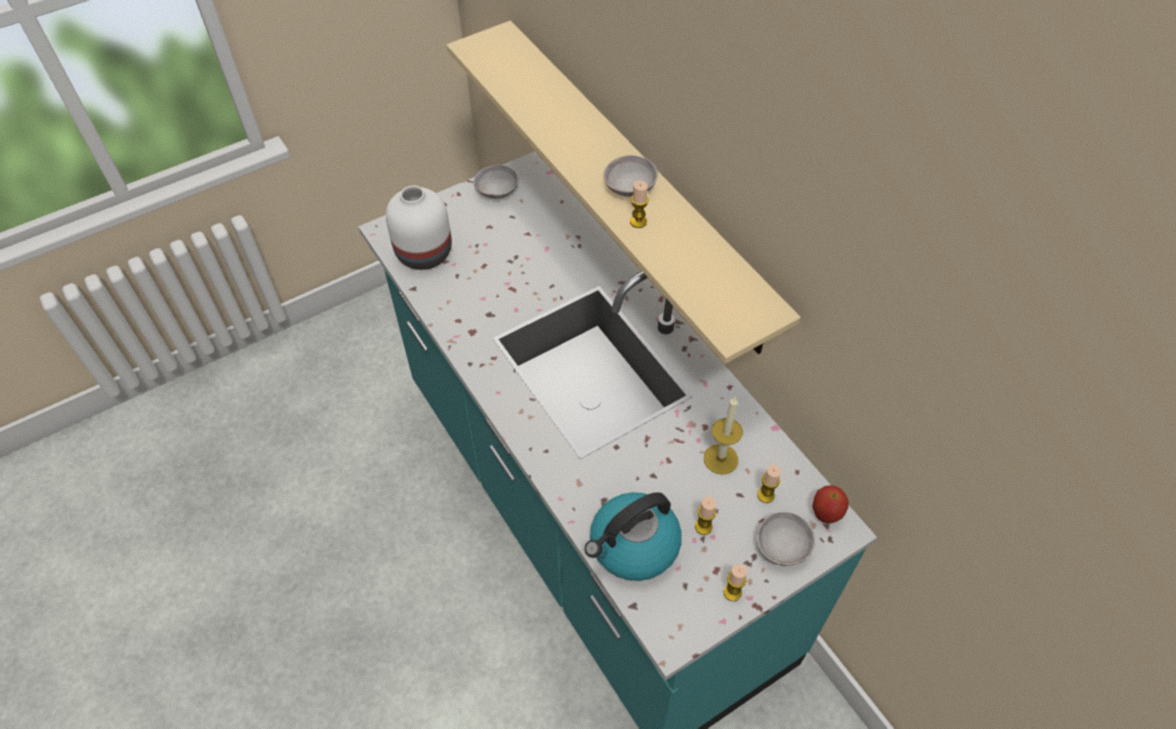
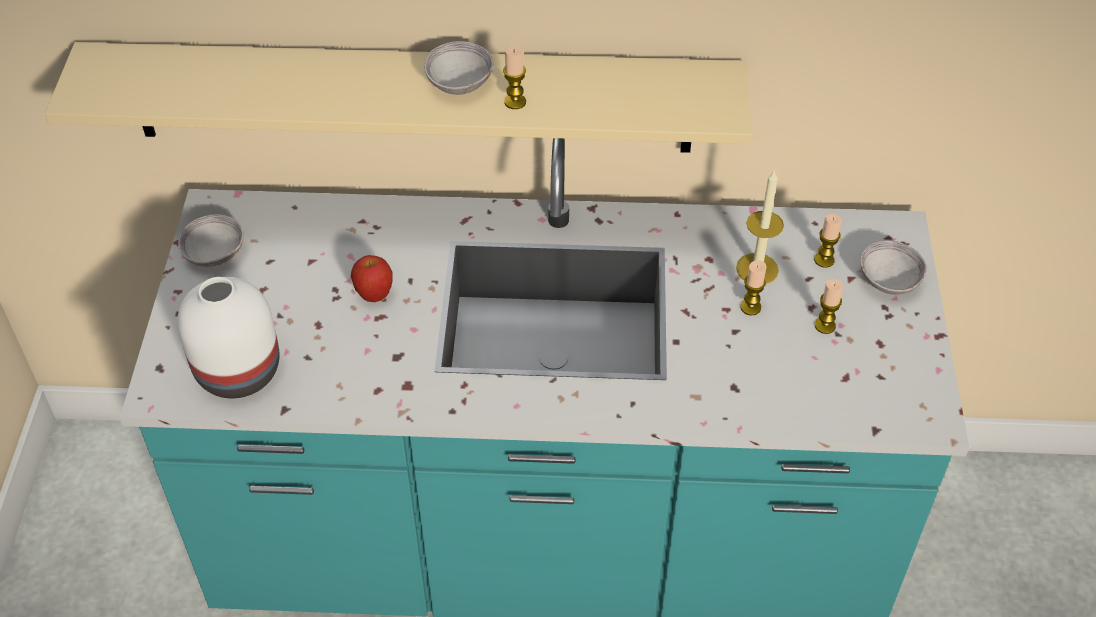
camera: 55 degrees left, 5 degrees down
kettle [585,492,682,581] -> none
candle [724,564,747,601] -> candle moved to [740,260,767,316]
apple [812,485,849,524] -> apple moved to [351,255,393,302]

